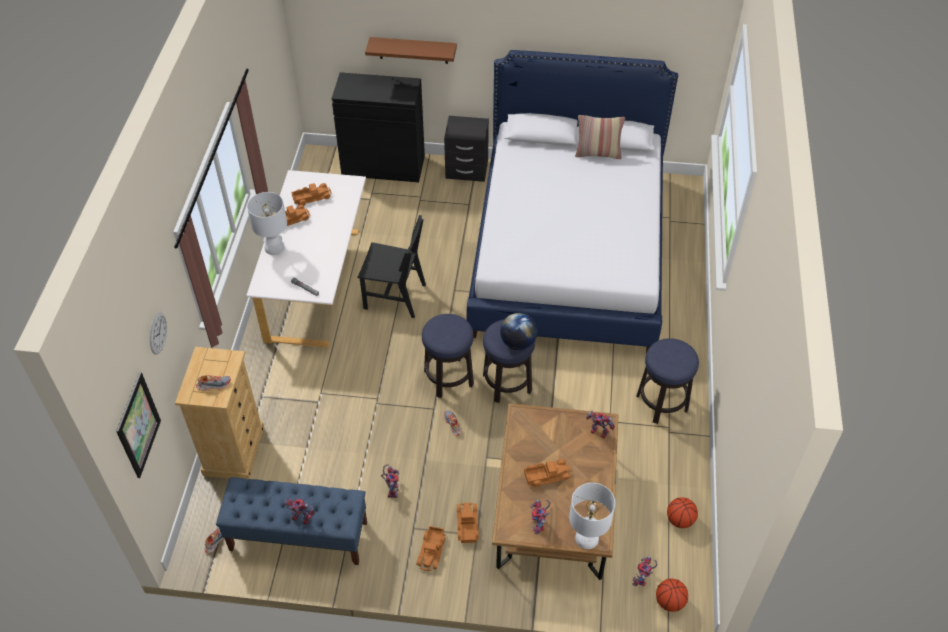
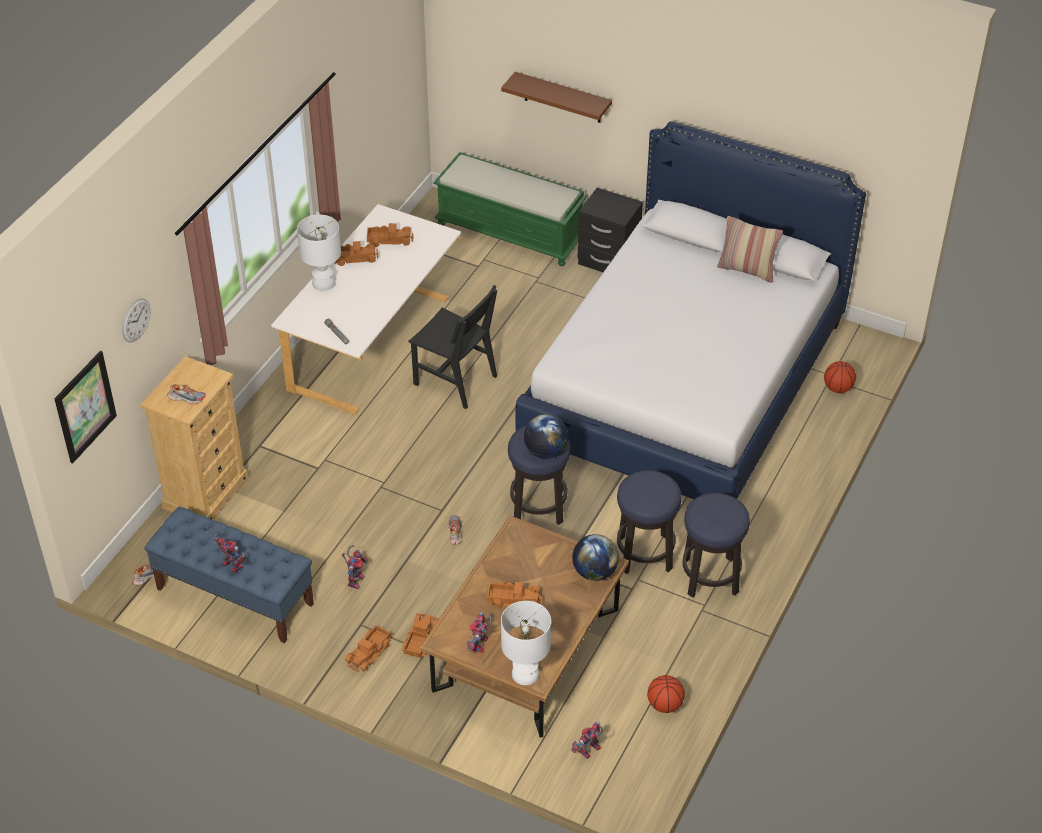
camera: 20 degrees right, 5 degrees down
black cabinet [332,72,425,182] -> green bench [433,152,587,266]
stool [422,314,474,398] -> stool moved to [617,470,682,574]
toy robot [586,410,615,438] -> globe [572,534,619,581]
basketball [656,579,688,612] -> basketball moved to [824,361,856,393]

